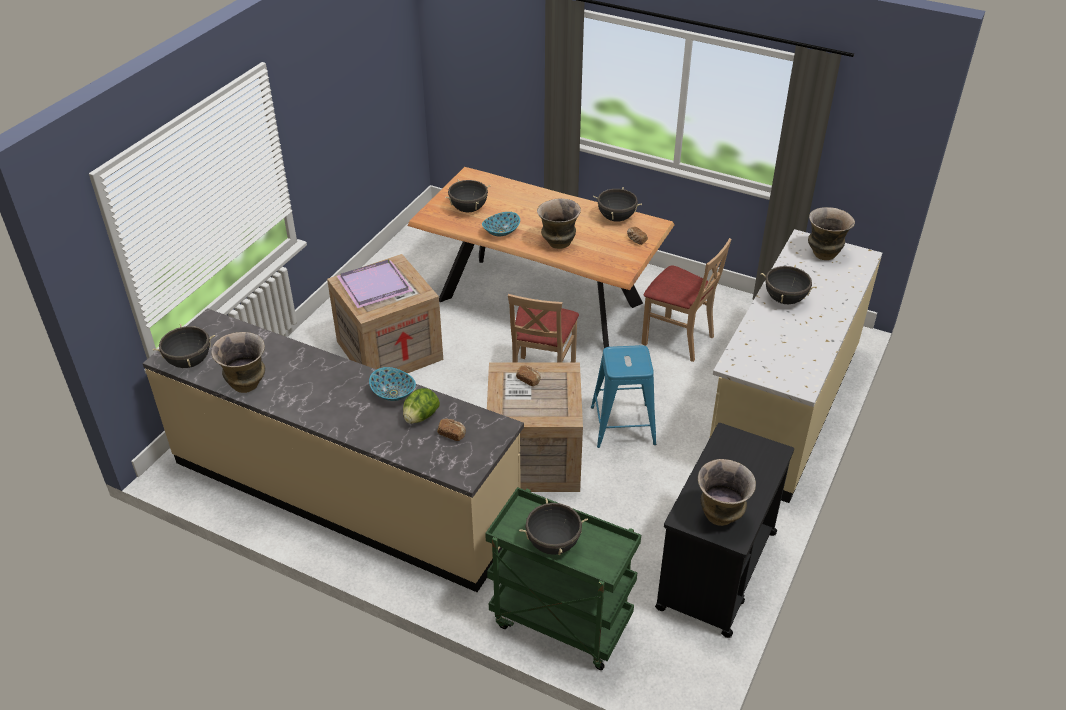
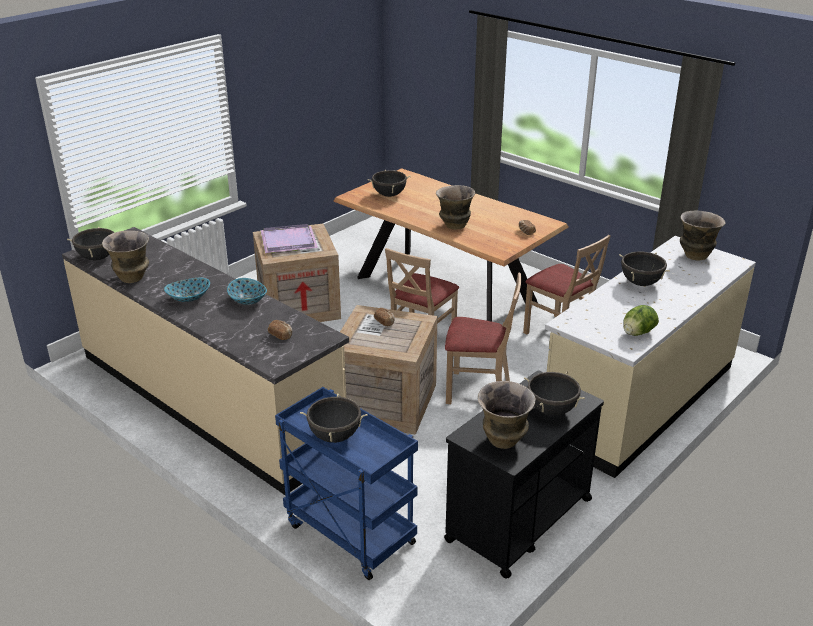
camera: 15 degrees right, 10 degrees down
lettuce [403,388,440,424] -> lettuce moved to [623,305,659,336]
bowl [482,212,520,236] -> bowl moved to [164,278,210,302]
green cart [485,487,641,670] -> blue cart [275,387,418,580]
blue stool [591,345,656,448] -> beige chair [445,272,521,404]
black cooking pot [593,187,642,222] -> black cooking pot moved to [524,372,585,416]

